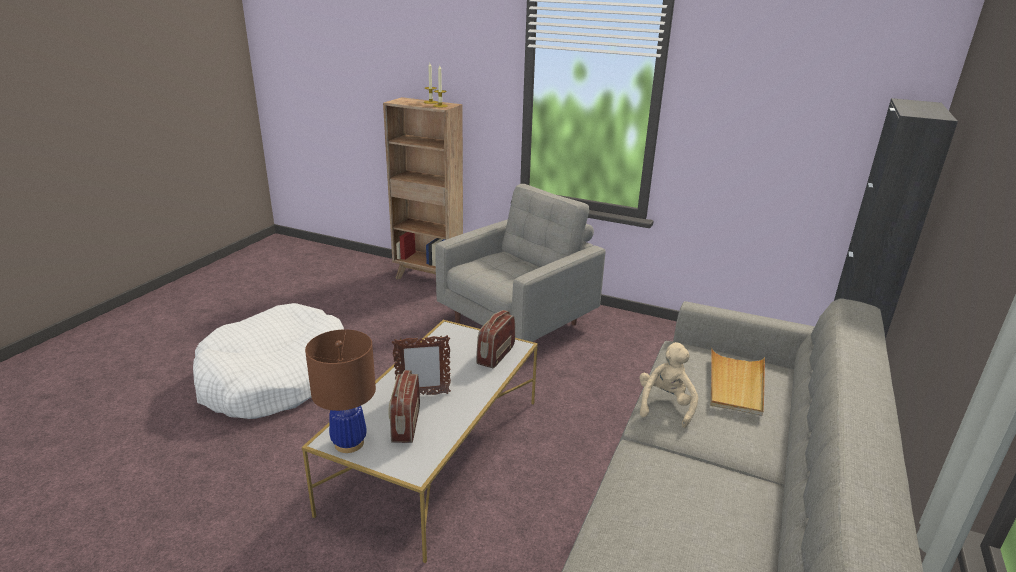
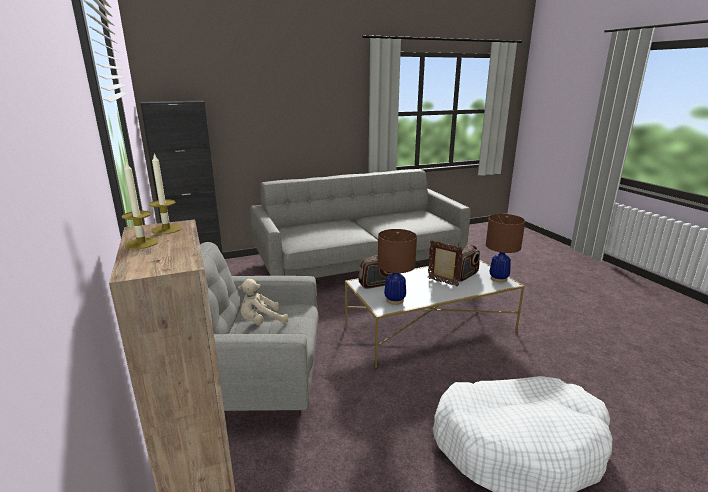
camera: 135 degrees left, 5 degrees down
beige plush toy [639,342,698,428] -> beige plush toy moved to [238,279,288,325]
beige tray [710,349,765,416] -> none
none -> brown table lamp [378,229,417,305]

